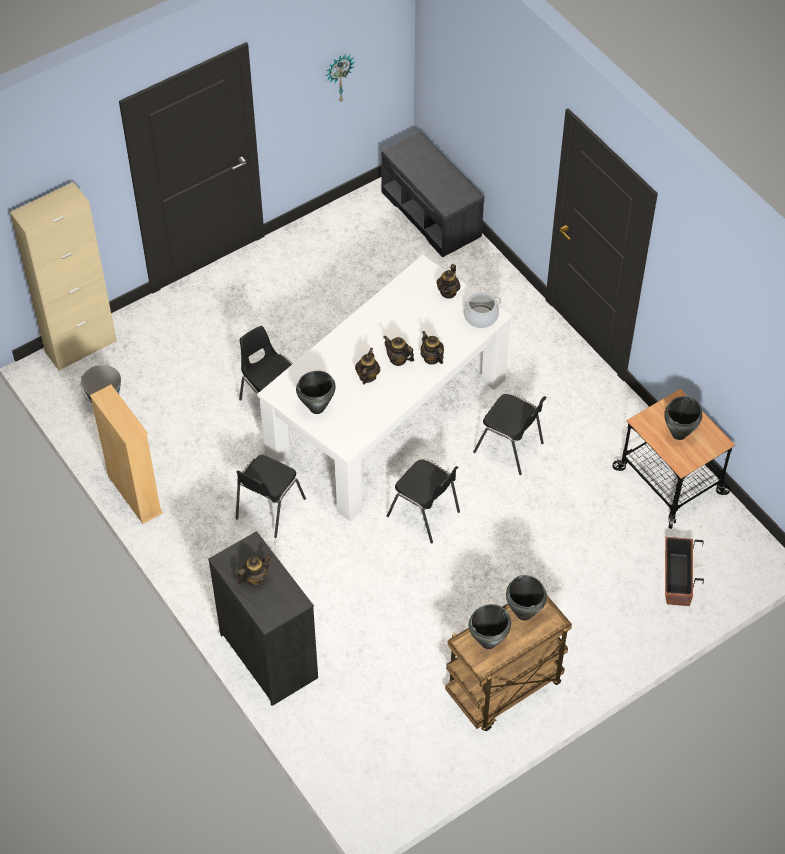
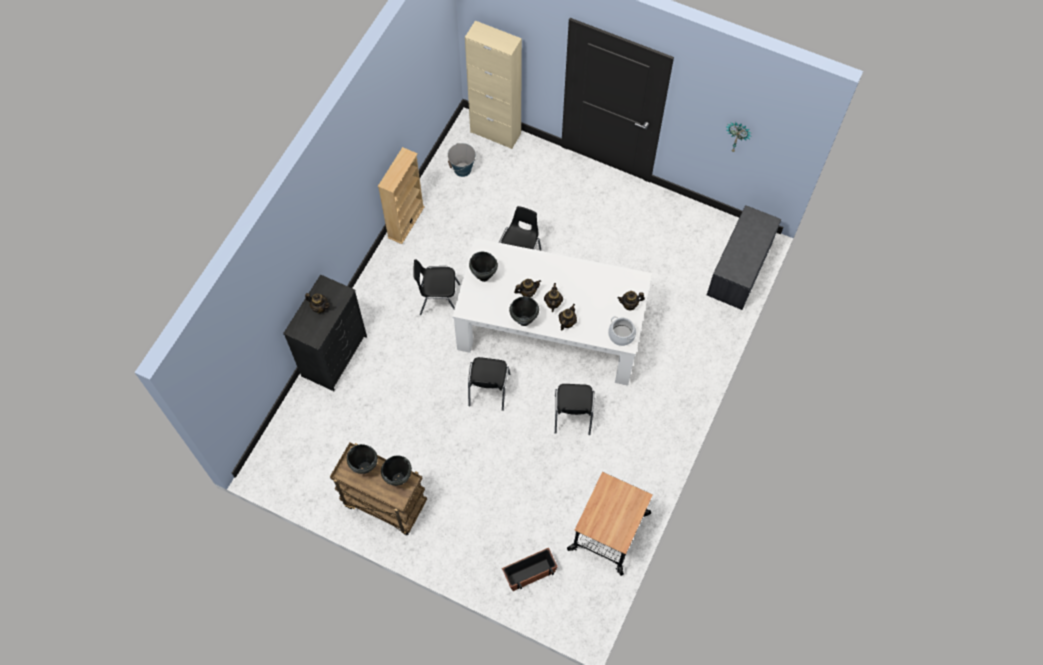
camera: 60 degrees right, 10 degrees up
black cooking pot [664,396,702,440] -> black cooking pot moved to [509,297,539,326]

